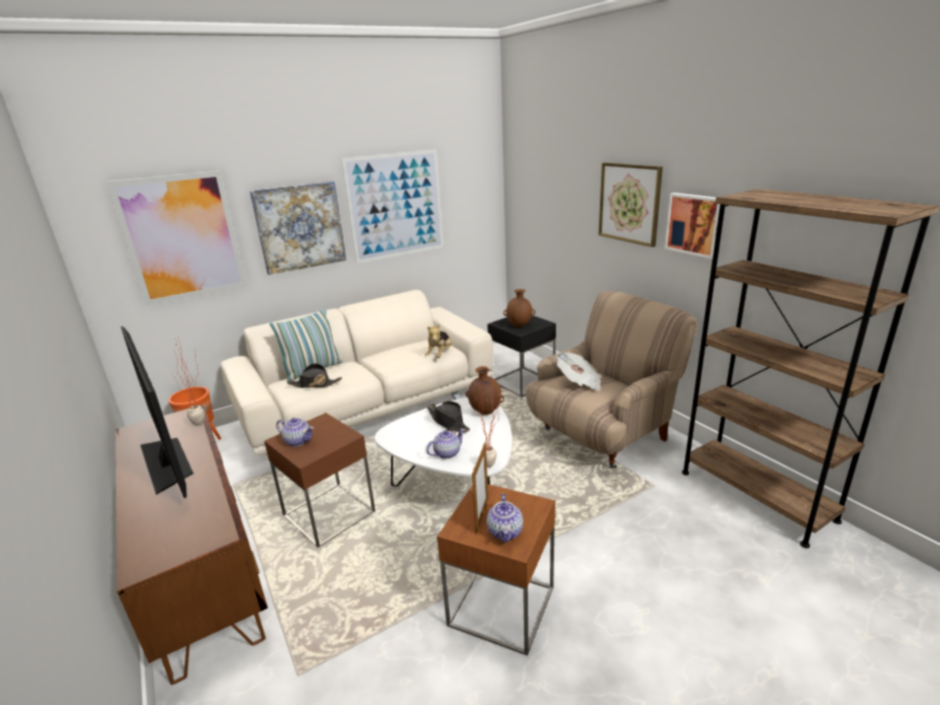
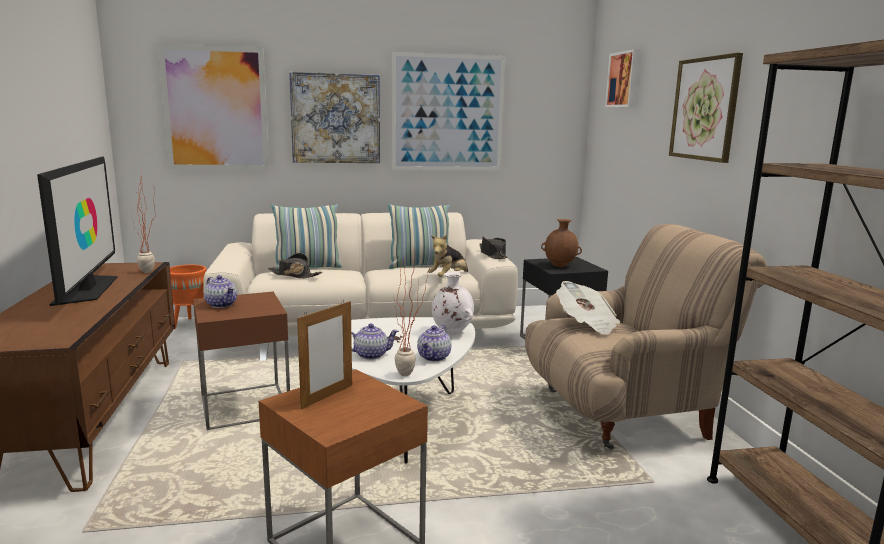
camera: 20 degrees right, 10 degrees down
black hat [427,401,470,433] -> black hat moved to [479,237,507,259]
brown vase [465,366,504,415] -> white vase [432,272,474,335]
teapot [487,493,523,543] -> teapot moved to [417,325,451,362]
picture [665,193,720,259] -> picture moved to [605,49,640,107]
none -> pillow [388,204,450,269]

